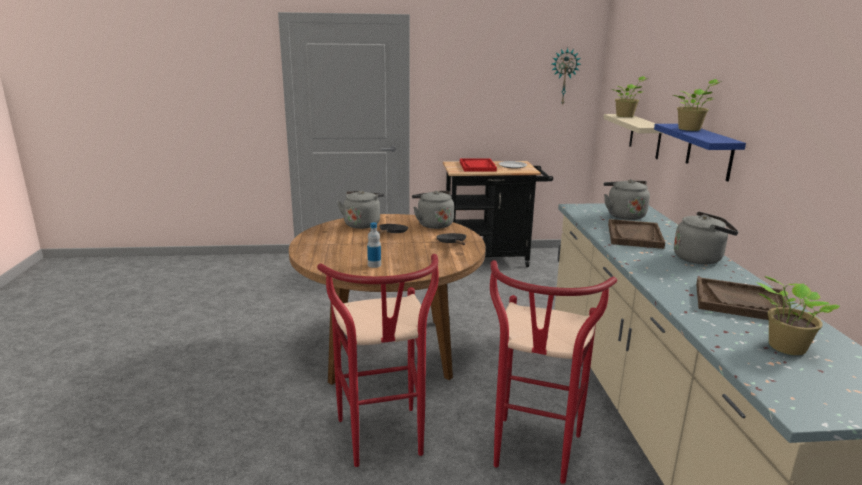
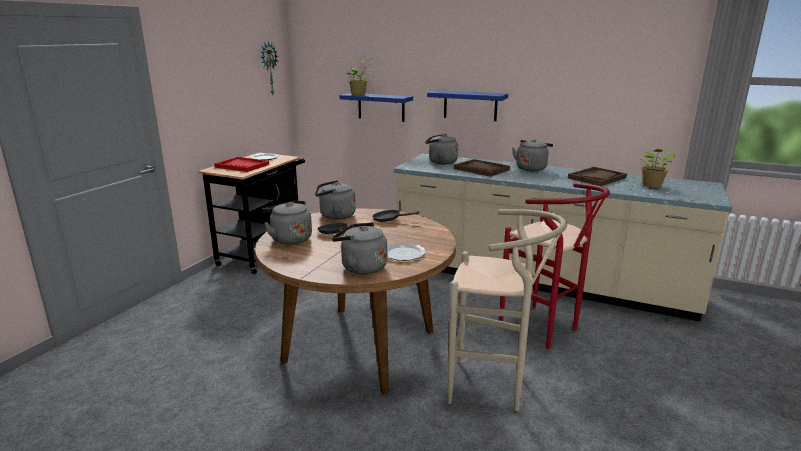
camera: 60 degrees left, 0 degrees up
red stool [317,254,439,467] -> beige stool [448,209,567,411]
bottle [367,222,381,268] -> plate [387,243,426,261]
beige shelf [603,114,662,159] -> blue shelf [339,93,413,122]
potted plant [673,79,722,131] -> none
none -> grey kettle [332,222,387,274]

